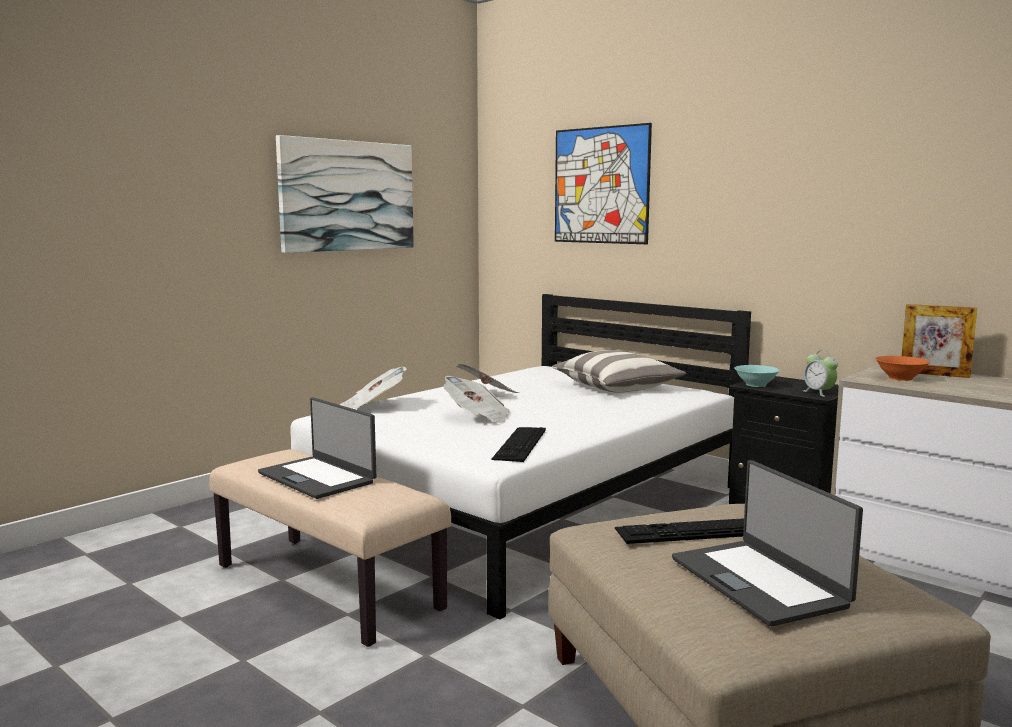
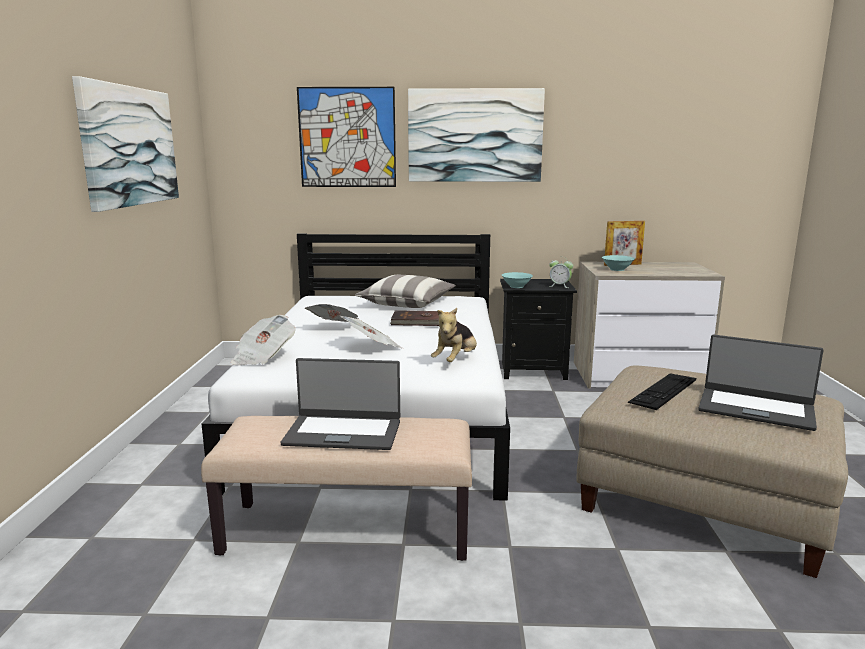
camera: 40 degrees left, 5 degrees up
keyboard [491,427,546,462] -> plush toy [431,308,477,362]
orange bowl [875,356,930,381] -> turquoise bowl [602,255,635,271]
none -> brown book [390,311,439,326]
none -> picture [408,88,545,182]

